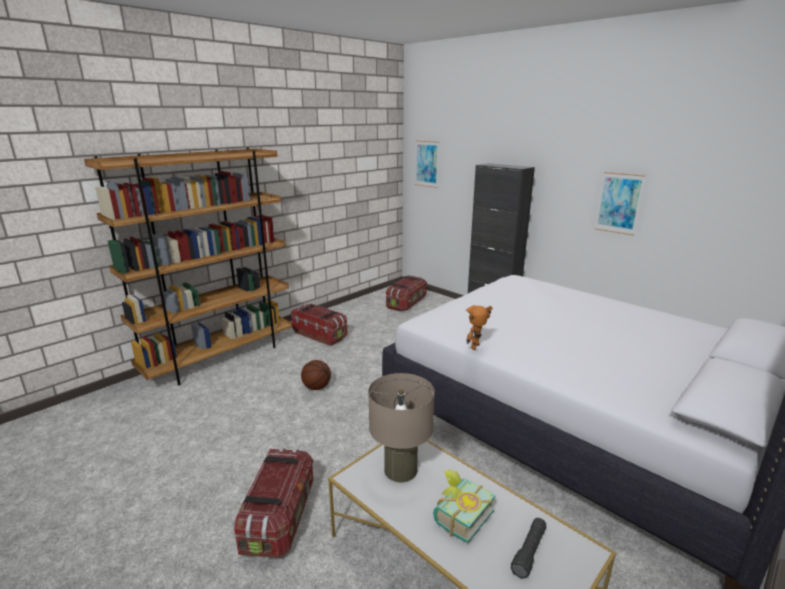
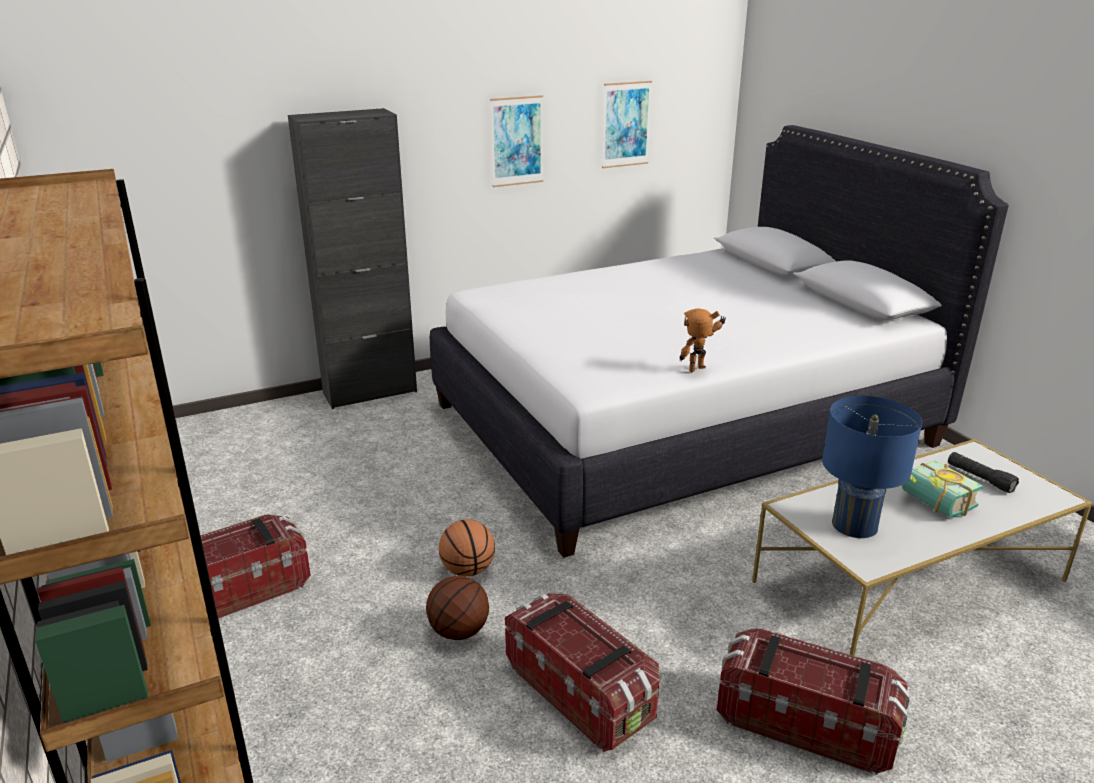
camera: 70 degrees left, 5 degrees up
beige table lamp [368,373,435,482] -> blue table lamp [822,396,922,538]
storage box [386,275,427,311] -> storage box moved to [505,593,659,752]
picture [415,141,439,188] -> picture moved to [602,81,652,168]
toy robot [466,305,493,350] -> toy robot turned 90 degrees clockwise [680,308,726,372]
none -> basketball [439,519,495,577]

